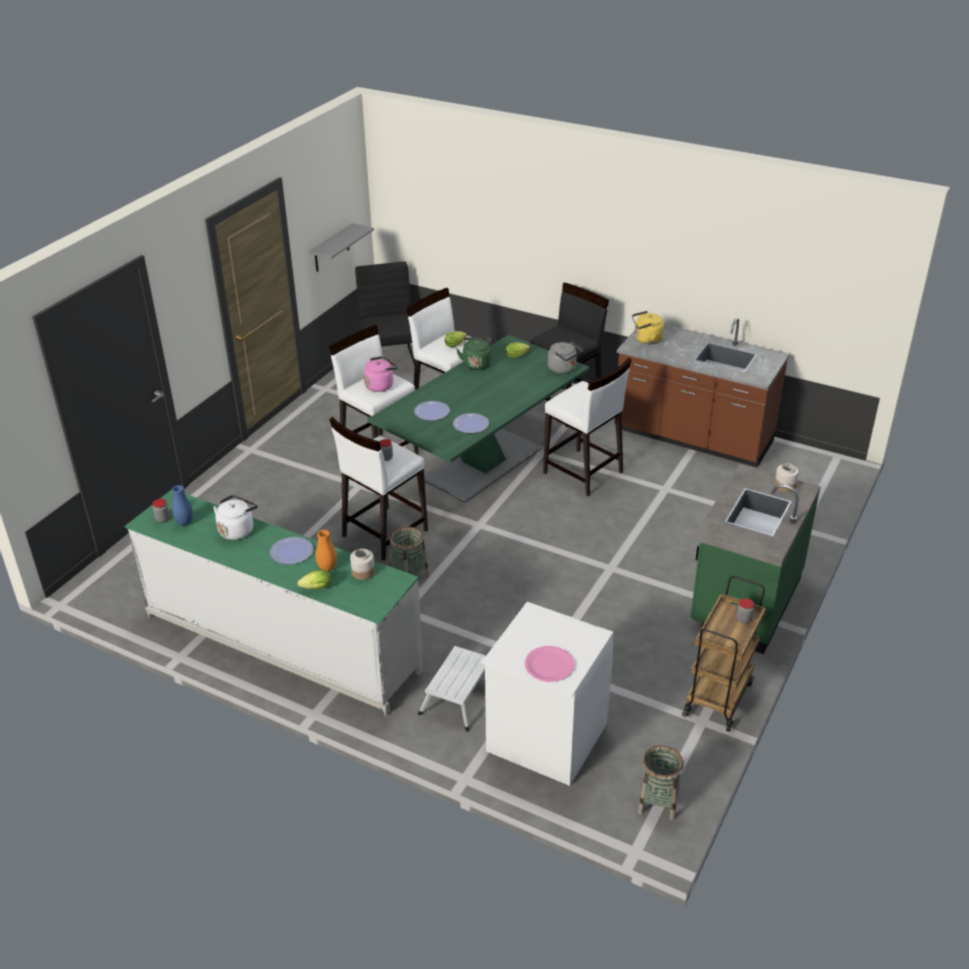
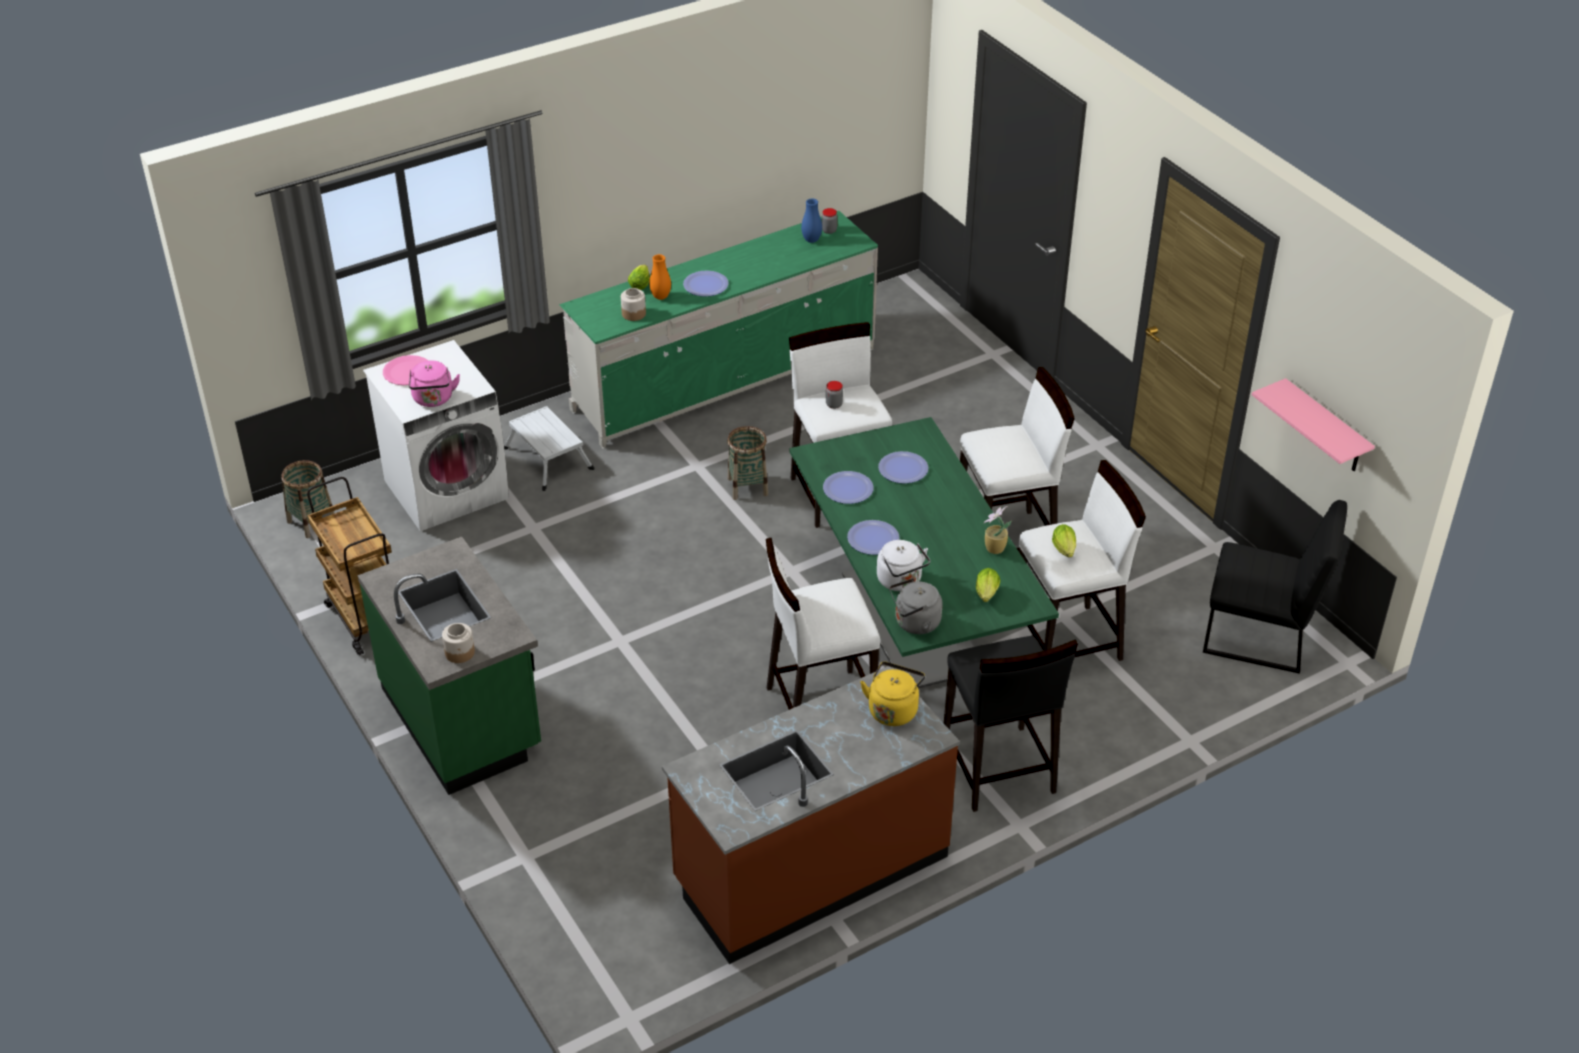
camera: 120 degrees right, 5 degrees up
white kettle [213,495,258,540] -> white kettle moved to [877,540,930,591]
grey shelf [309,223,374,272] -> pink shelf [1252,378,1375,471]
pink kettle [364,356,398,392] -> pink kettle moved to [409,360,460,407]
green kettle [456,338,491,370] -> potted plant [983,506,1011,554]
jar [736,598,754,624] -> none
none -> plate [847,520,900,555]

